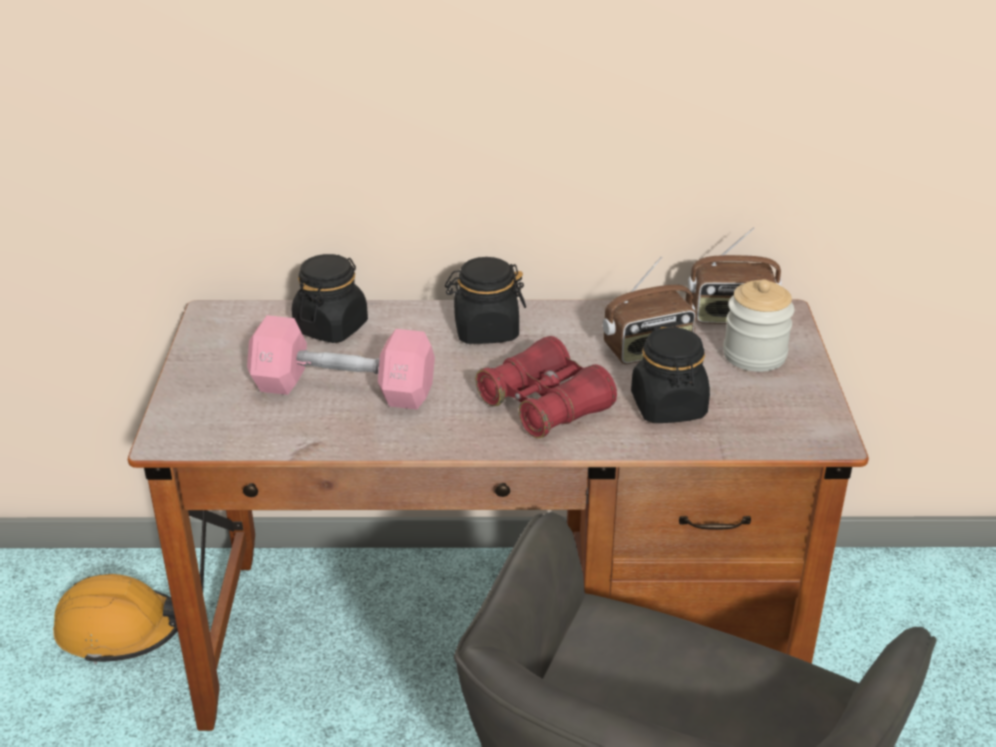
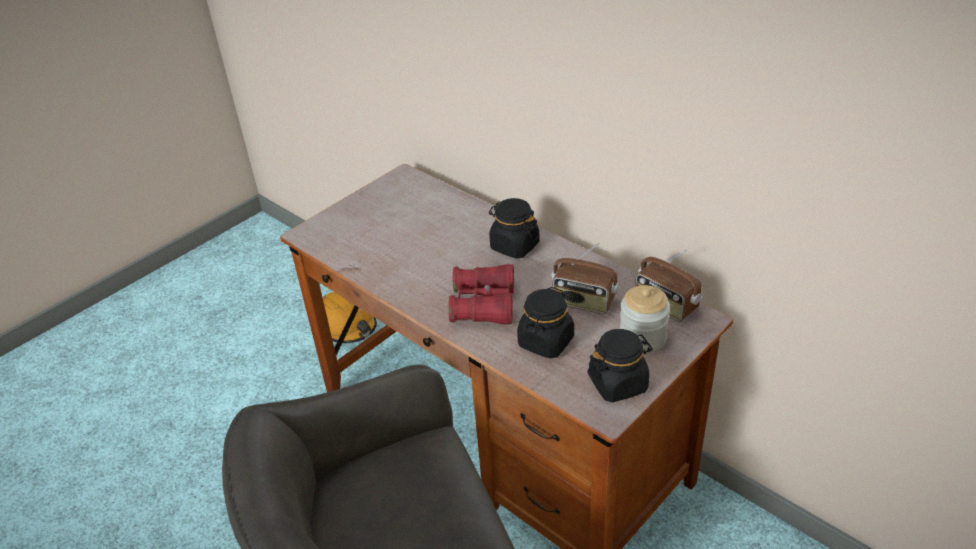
camera: 45 degrees right, 5 degrees up
pink dumbbell [247,315,435,410] -> none
black jar [292,254,368,343] -> black jar moved to [588,329,653,403]

